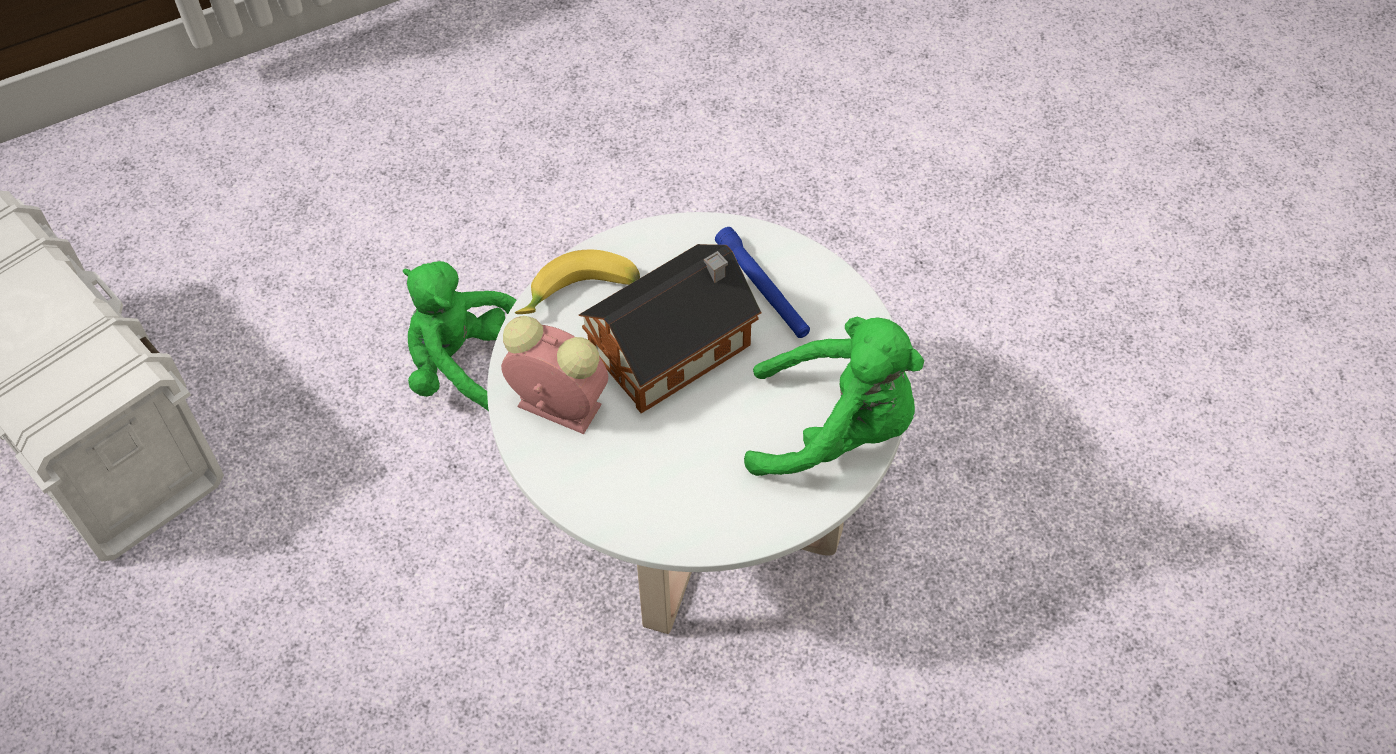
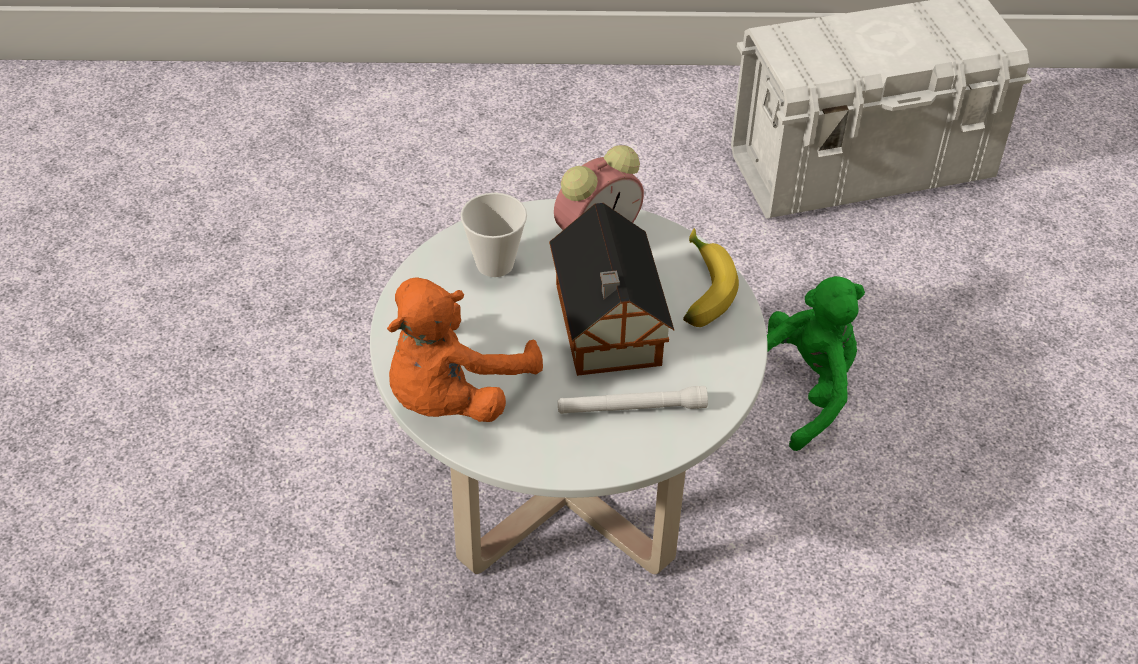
camera: 115 degrees right, 10 degrees down
blue flashlight [715,227,810,338] -> white flashlight [558,386,708,414]
green plush toy [744,317,924,476] -> orange plush toy [387,277,543,422]
none -> cup [460,193,527,277]

